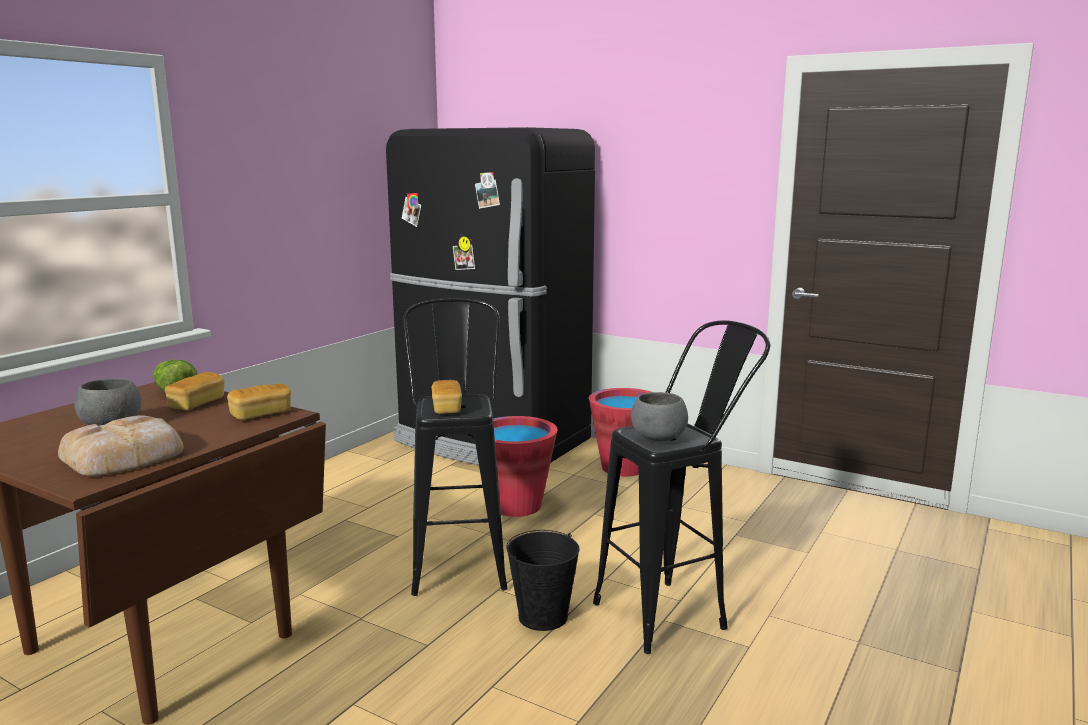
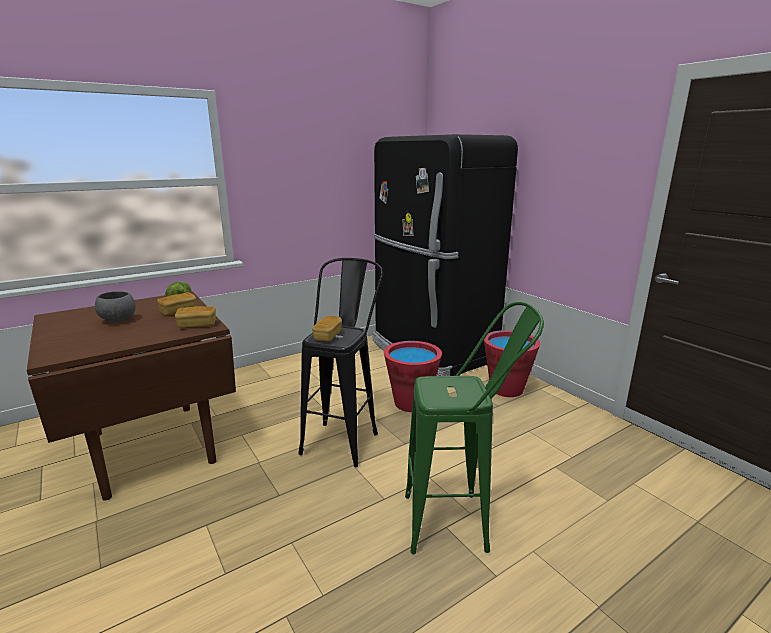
camera: 25 degrees right, 5 degrees up
bread [58,415,184,476] -> none
black bucket [506,530,580,631] -> none
black stool [593,320,770,654] -> green stool [405,302,544,554]
grey bowl [631,392,688,441] -> none

